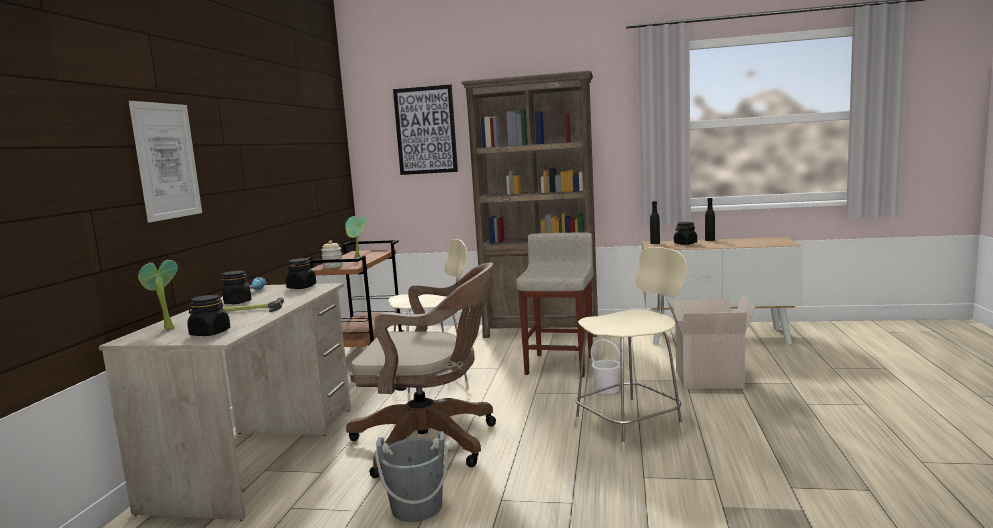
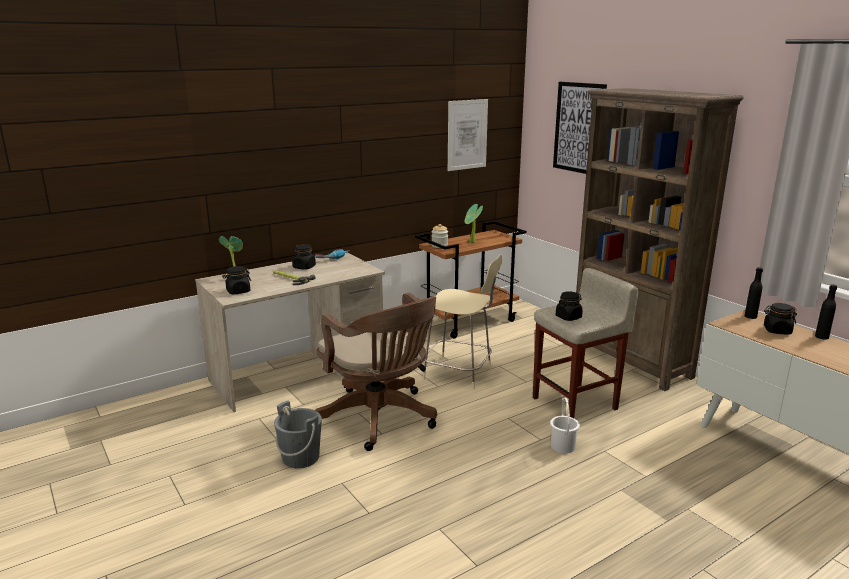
camera: 45 degrees right, 10 degrees up
picture [129,101,202,222] -> picture moved to [448,99,488,171]
black jar [286,258,316,289] -> black jar moved to [556,291,583,321]
beige stool [575,247,687,453] -> none
cardboard box [666,296,755,389] -> none

